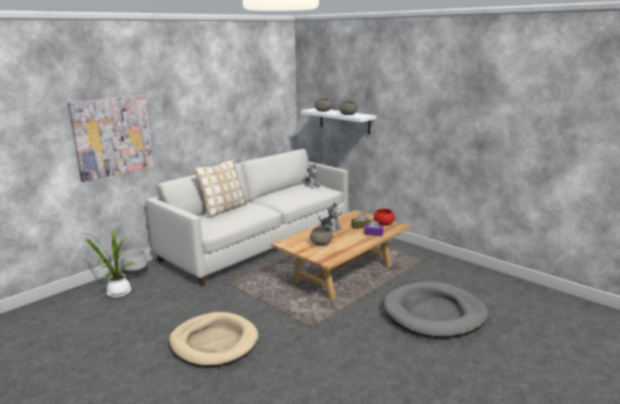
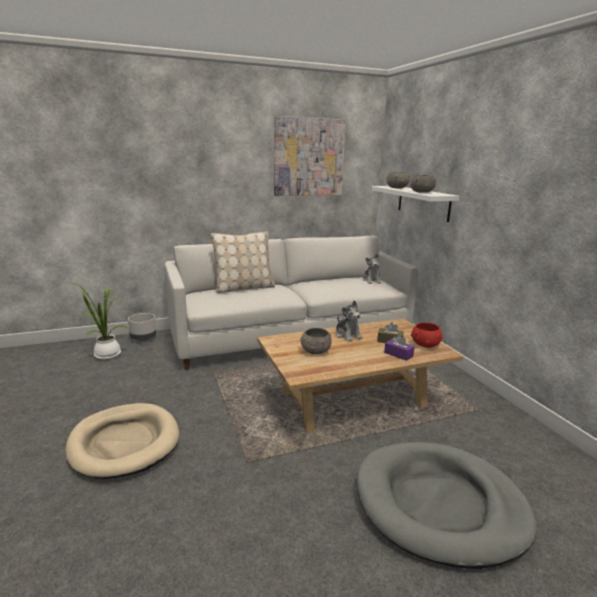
camera: 25 degrees right, 0 degrees up
picture [68,95,154,182] -> picture moved to [274,116,346,196]

